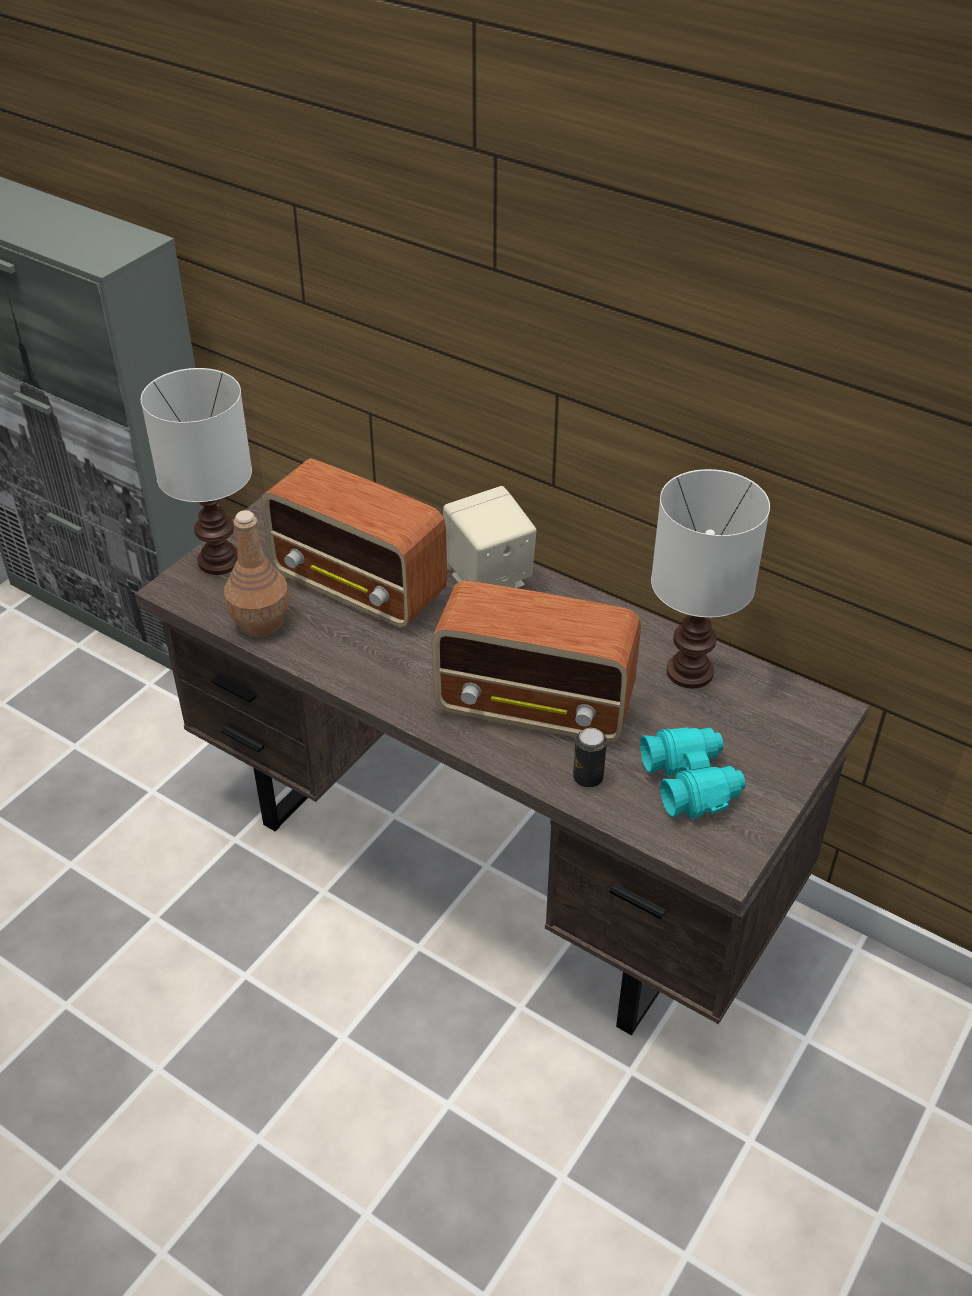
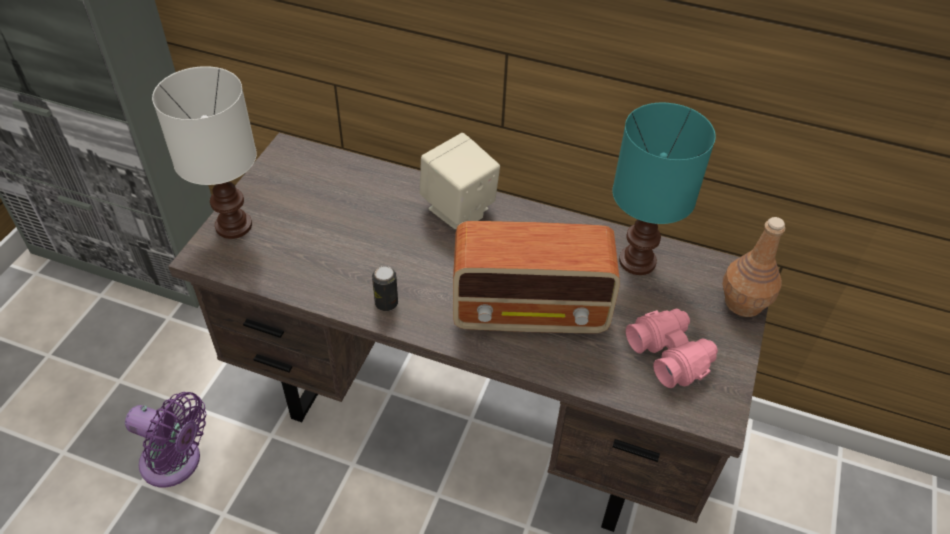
camera: 15 degrees left, 5 degrees up
brown bottle [224,510,290,637] -> brown bottle moved to [722,217,785,317]
radio [261,458,447,628] -> none
can [573,728,607,788] -> can moved to [372,266,398,311]
turquoise binoculars [640,727,746,819] -> pink binoculars [626,309,718,388]
white table lamp [651,469,770,689] -> turquoise table lamp [612,103,716,275]
none -> purple fan [125,392,206,487]

